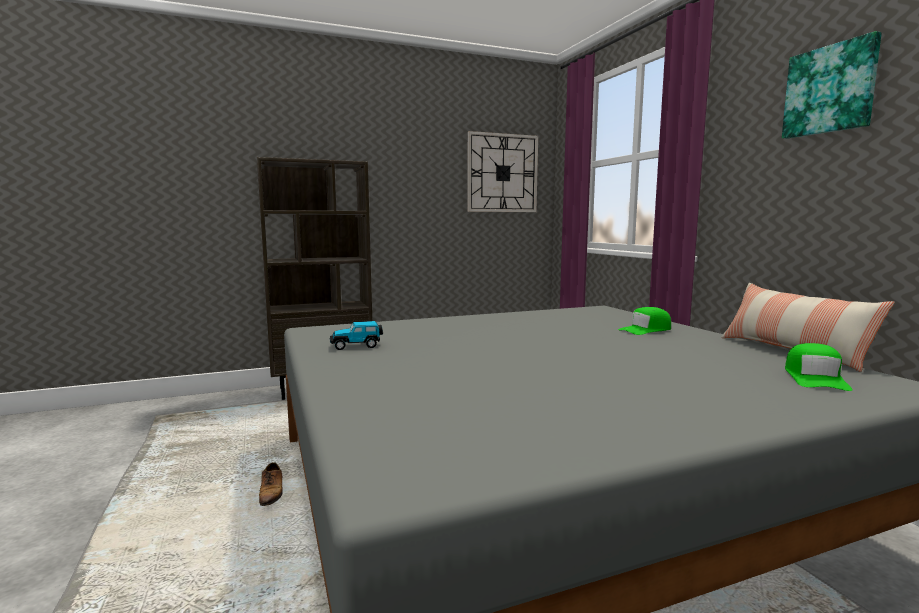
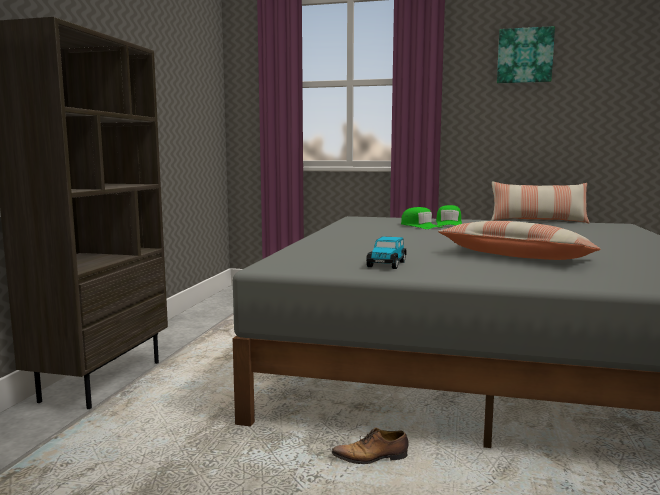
camera: 55 degrees left, 0 degrees up
shoe [259,462,283,506] -> shoe turned 150 degrees clockwise [332,427,409,464]
wall clock [467,131,538,212] -> none
green cap [785,343,852,391] -> green cap moved to [401,207,443,229]
none -> pillow [438,221,601,260]

